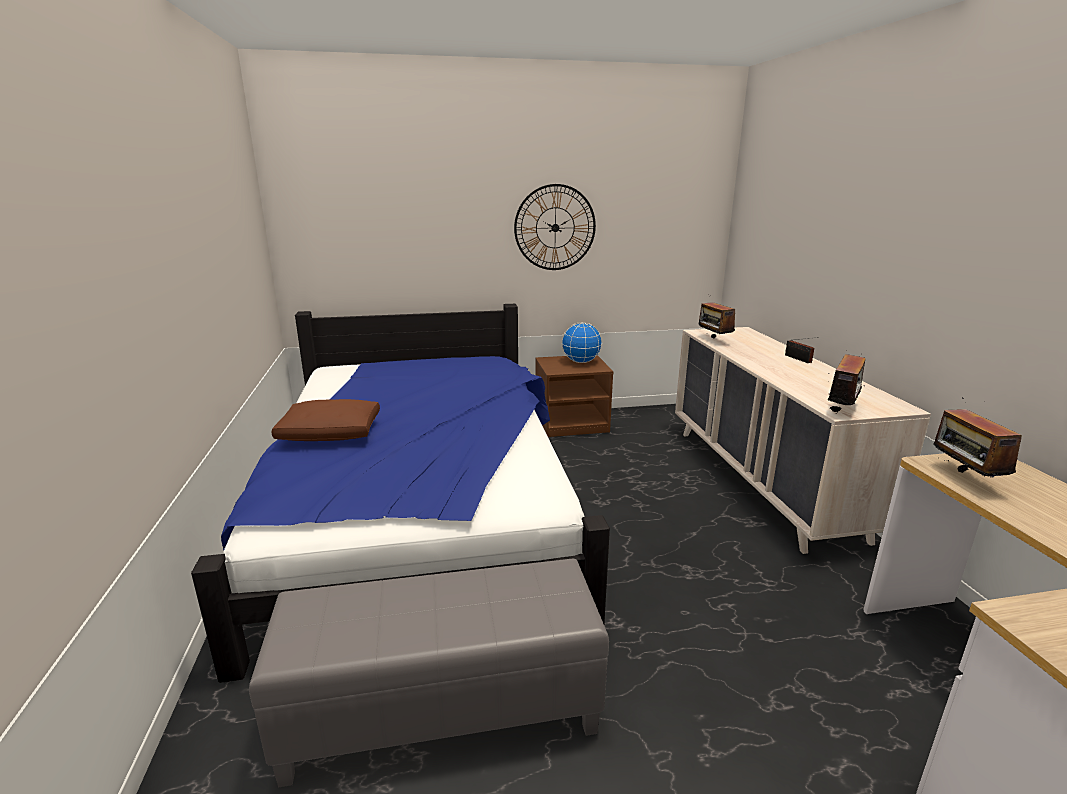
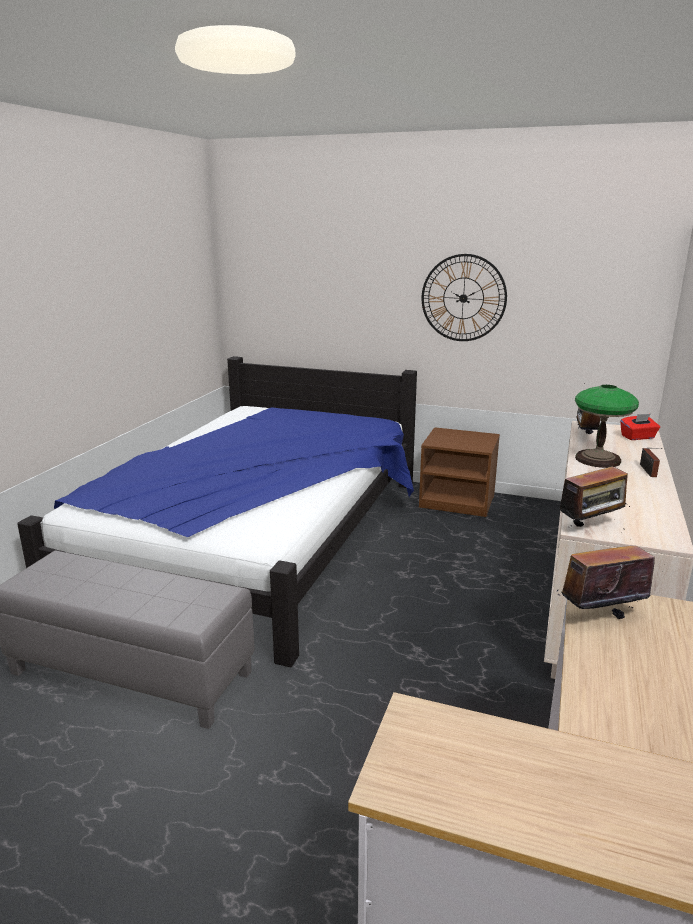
camera: 30 degrees right, 0 degrees up
brown pillow [271,399,380,441] -> none
globe [562,322,602,363] -> none
radio [934,409,1022,478] -> radio turned 45 degrees clockwise [557,529,655,619]
none -> table lamp [575,385,639,468]
none -> red tissue box [620,414,660,440]

